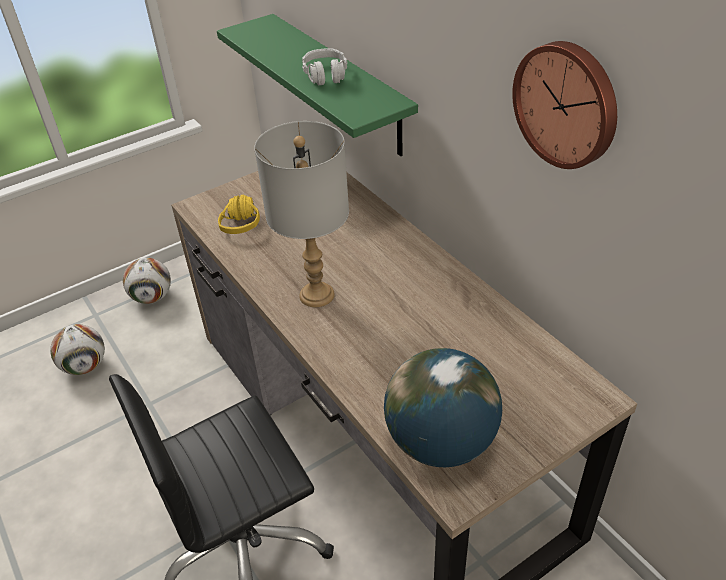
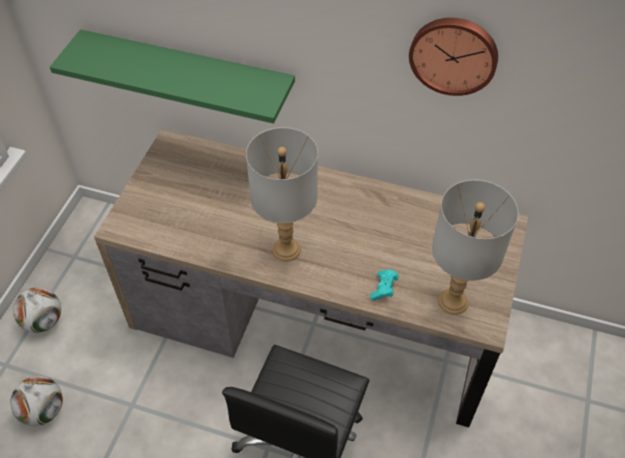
camera: 40 degrees left, 10 degrees up
yellow headphones [218,195,260,234] -> none
grey headphones [302,48,348,86] -> none
globe [384,348,502,467] -> grey table lamp [432,180,518,315]
none -> turquoise game controller [370,269,399,301]

